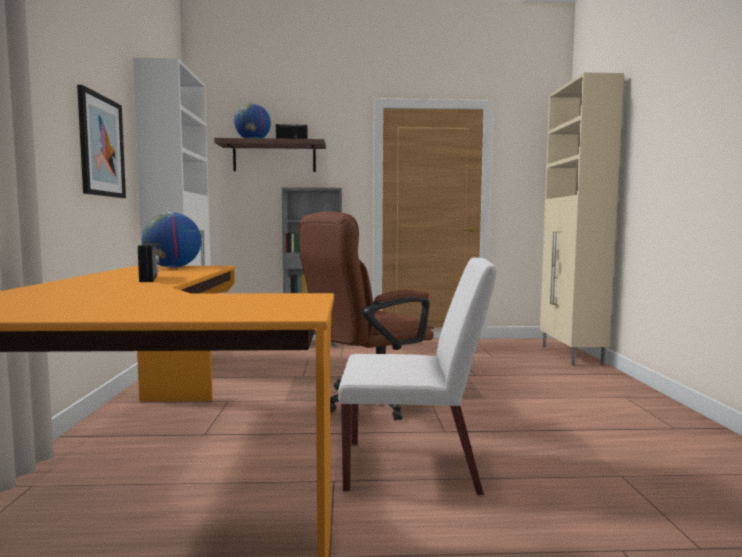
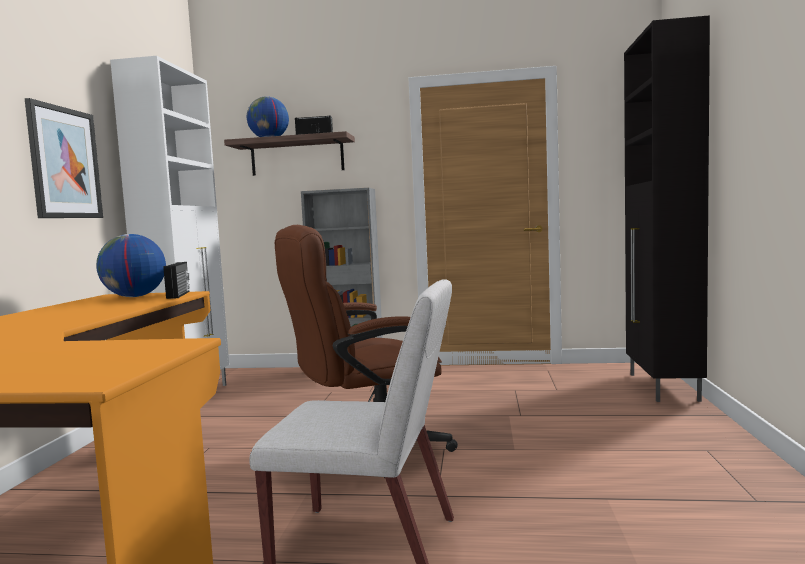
camera: 10 degrees right, 0 degrees up
radio [138,243,159,282] -> radio moved to [163,262,190,299]
beige cabinet [540,72,624,365] -> black cabinet [624,15,710,402]

